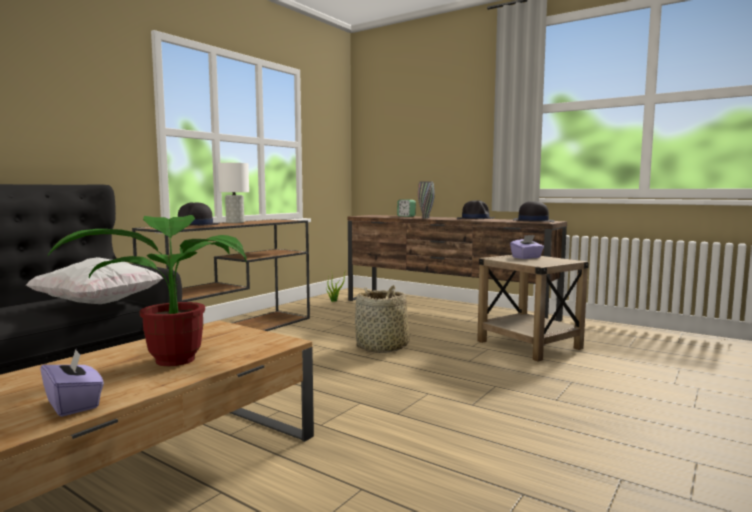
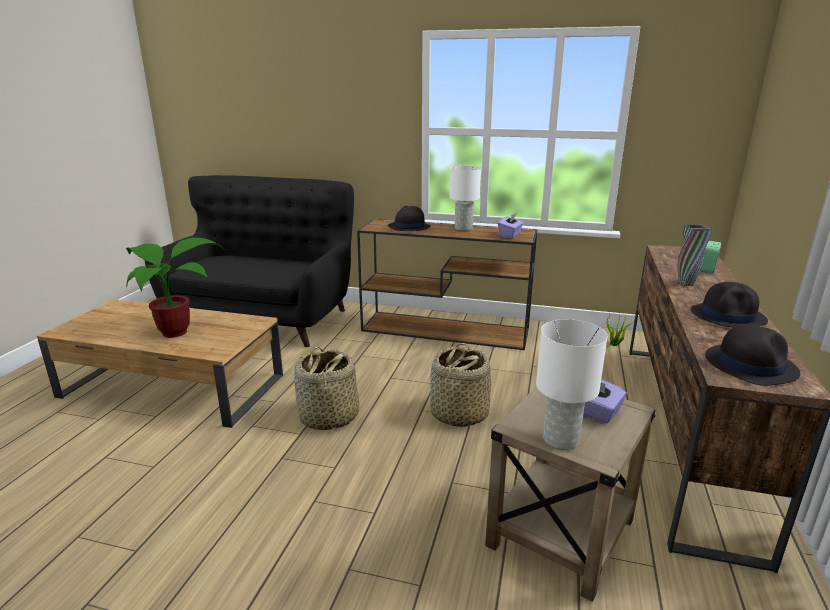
camera: 70 degrees right, 15 degrees up
white pillow [26,257,163,304] -> none
purple tissue box [40,349,104,417] -> purple tissue box moved to [498,213,523,238]
none -> basket [294,346,359,430]
none -> white table lamp [536,319,608,450]

